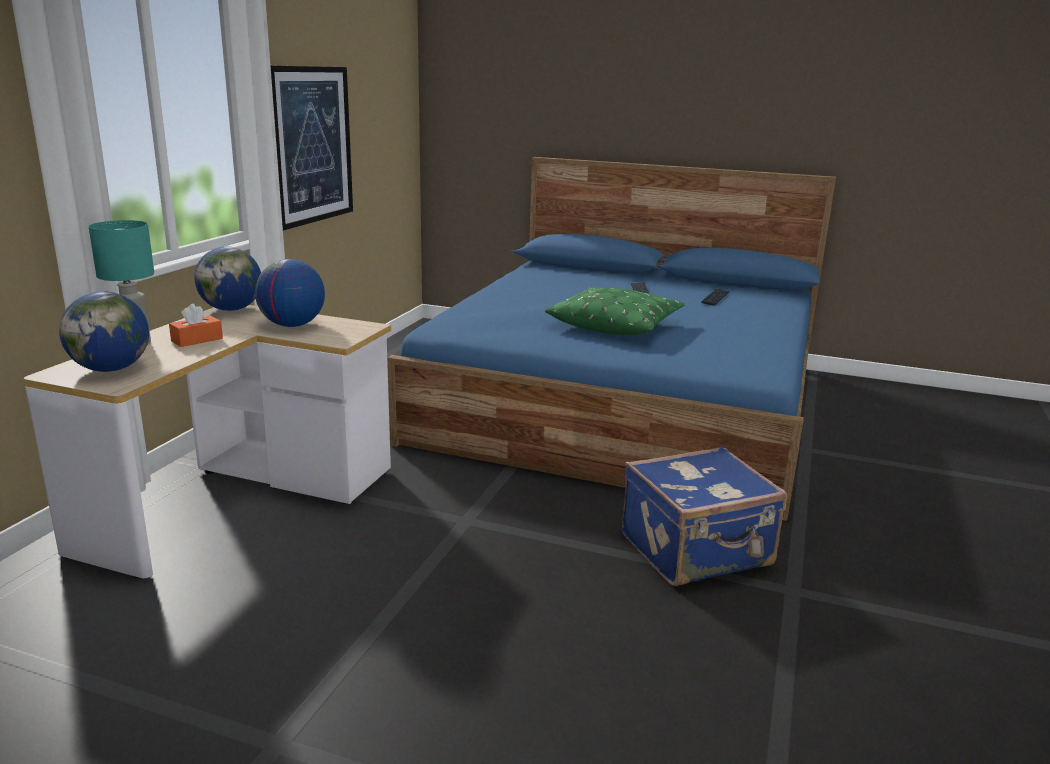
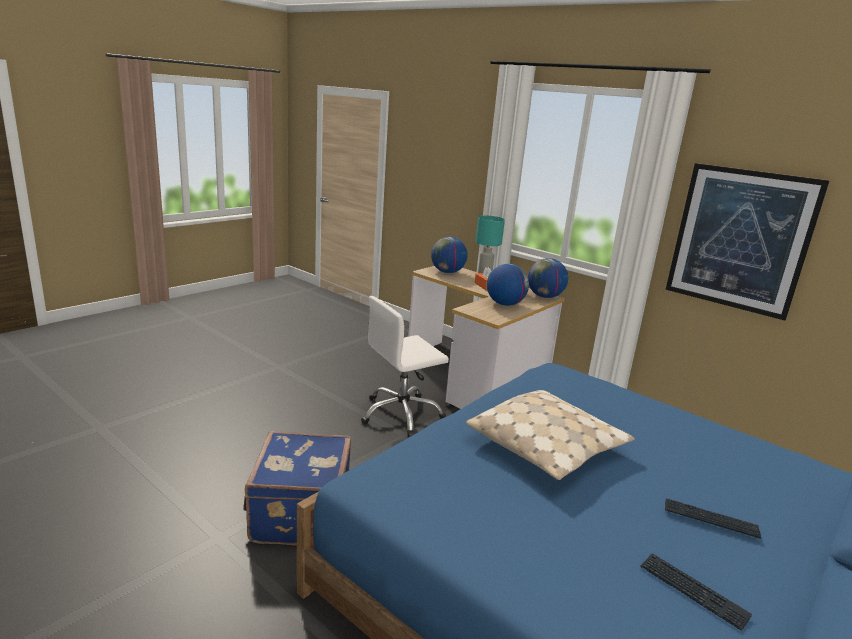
camera: 110 degrees right, 0 degrees up
green pillow [545,288,685,335] -> beige pillow [466,390,634,480]
none -> white office chair [361,296,449,437]

